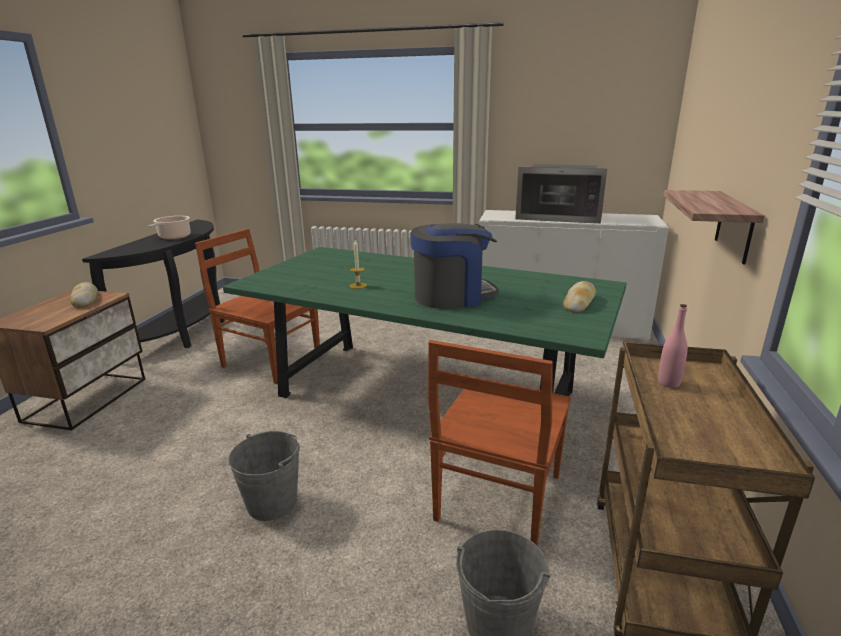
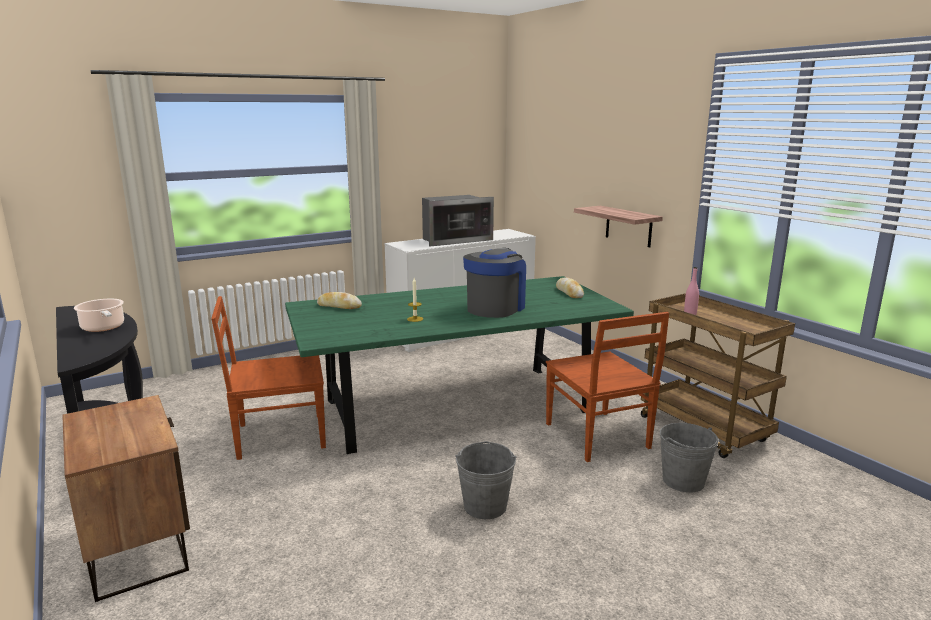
camera: 45 degrees left, 5 degrees down
bread [70,282,98,307] -> bread moved to [317,292,362,309]

